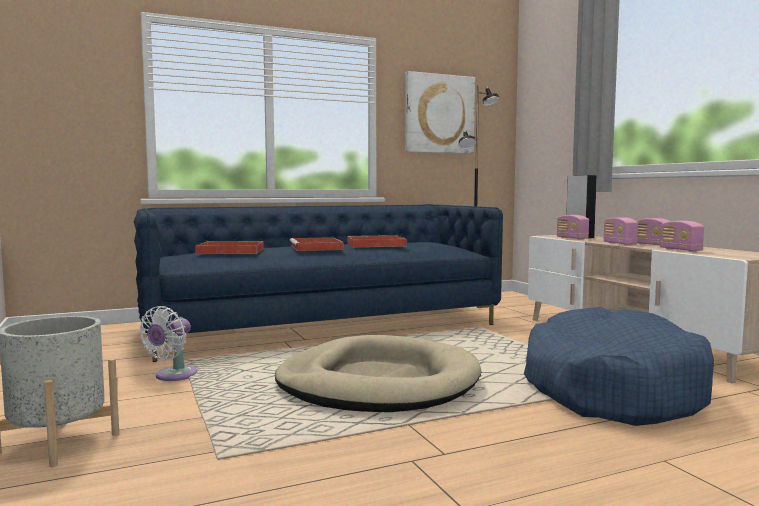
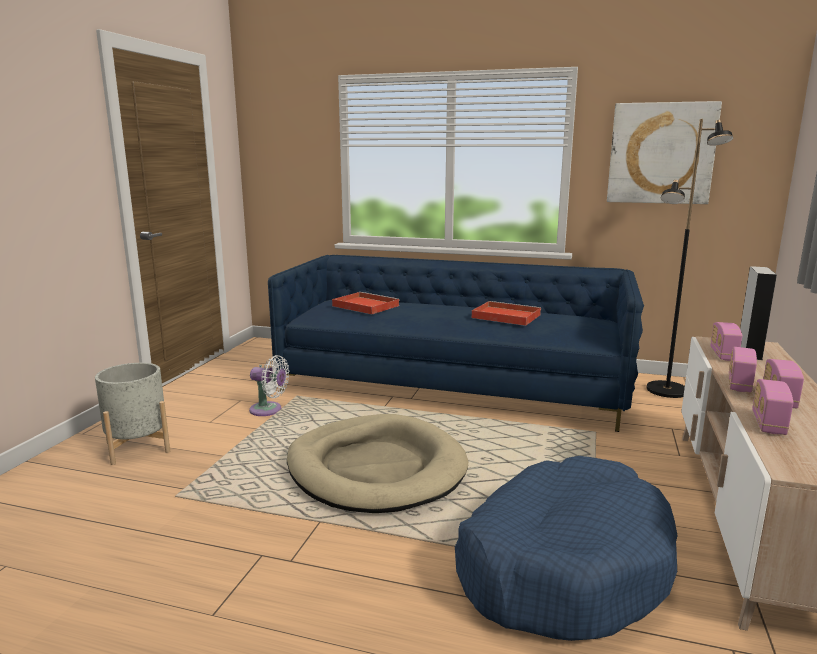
camera: 40 degrees right, 10 degrees up
white fan [139,306,197,381] -> white fan turned 135 degrees counterclockwise [249,355,289,416]
red tray [290,237,343,251] -> none

